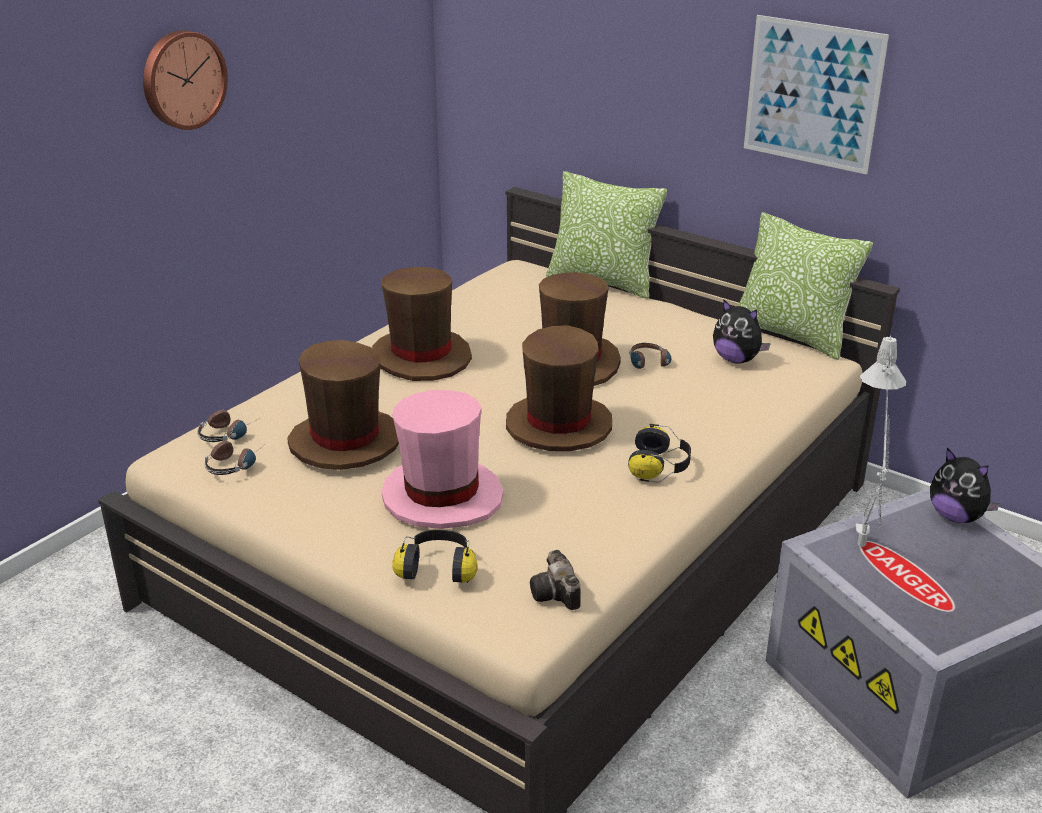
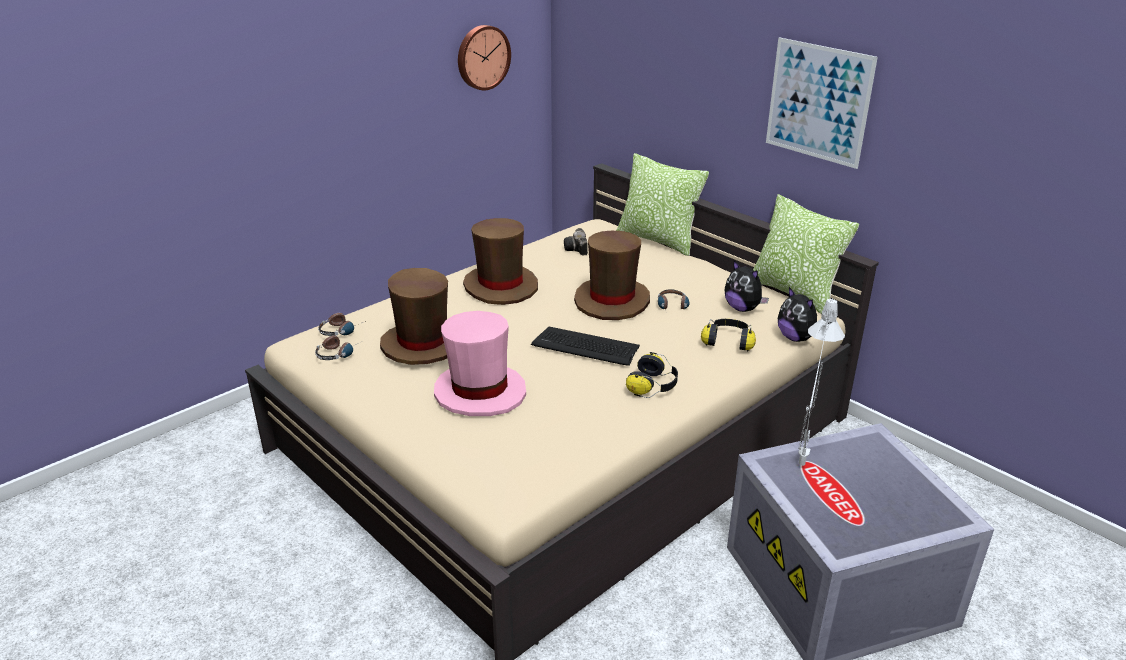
camera: 10 degrees right, 0 degrees up
wall clock [143,30,228,130] -> wall clock moved to [458,25,511,90]
headphones [392,530,477,583] -> headphones moved to [701,319,756,351]
brown hat [506,325,612,451] -> keyboard [531,327,640,366]
camera [530,550,581,610] -> camera moved to [564,228,588,255]
plush toy [930,448,1001,523] -> plush toy moved to [778,287,817,342]

